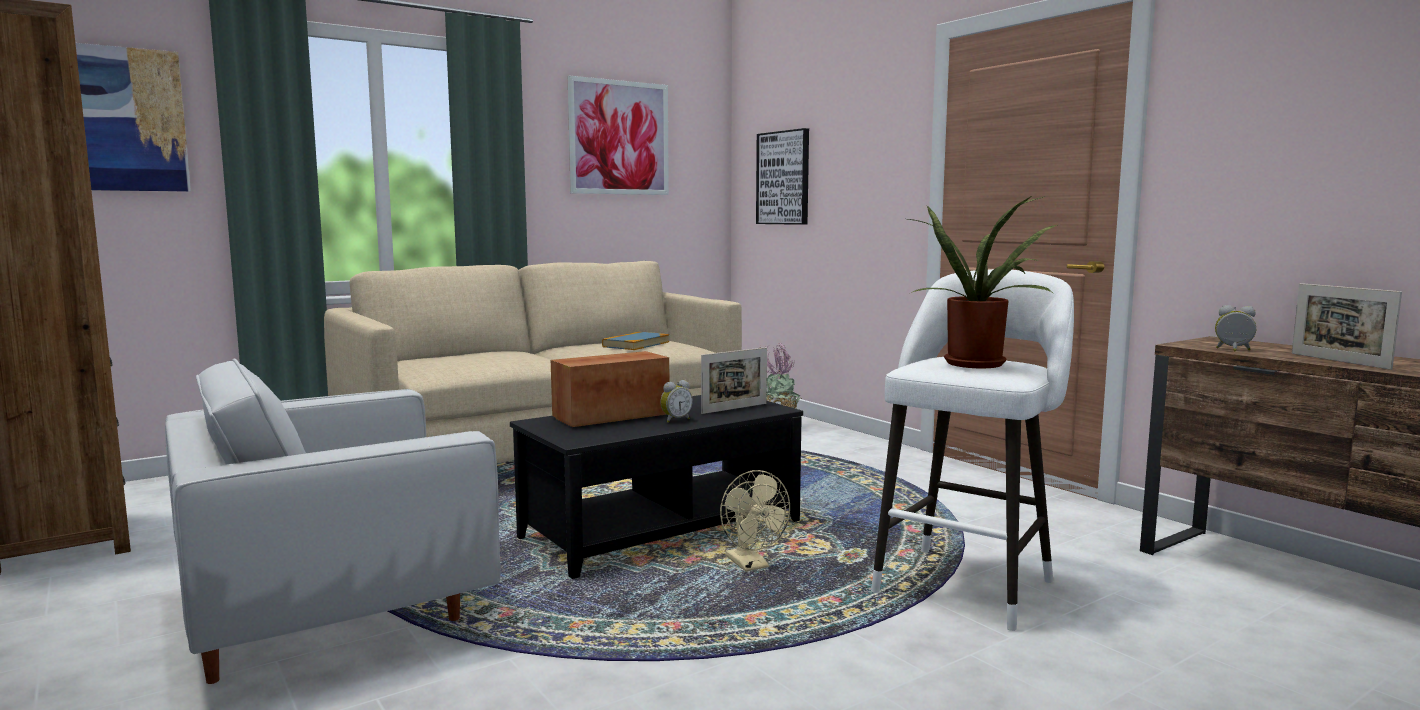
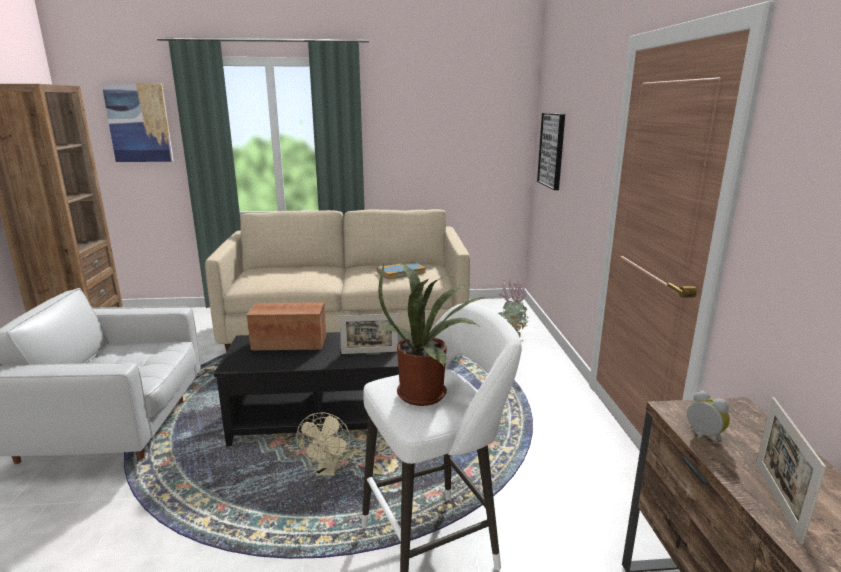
camera: 30 degrees right, 10 degrees up
picture [568,75,669,195] -> none
alarm clock [660,380,693,423] -> none

